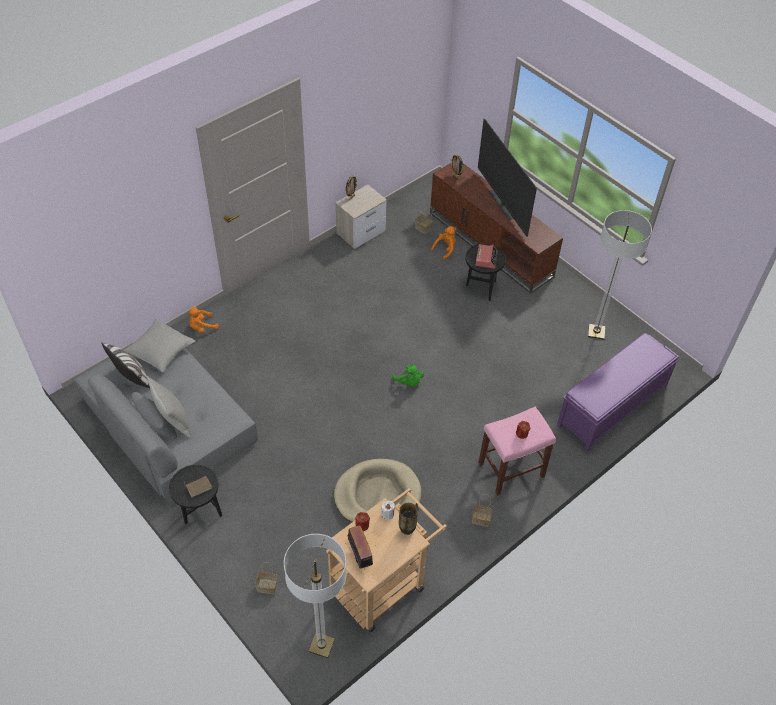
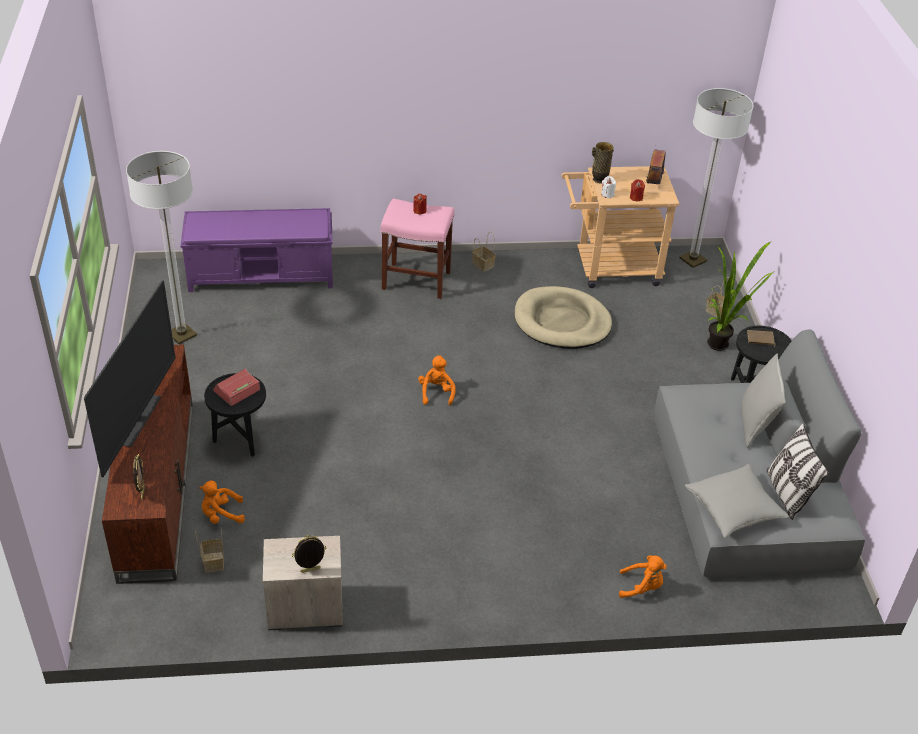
camera: 145 degrees left, 10 degrees down
green plush toy [392,364,424,387] -> orange plush toy [418,355,456,406]
none -> potted plant [707,241,773,351]

